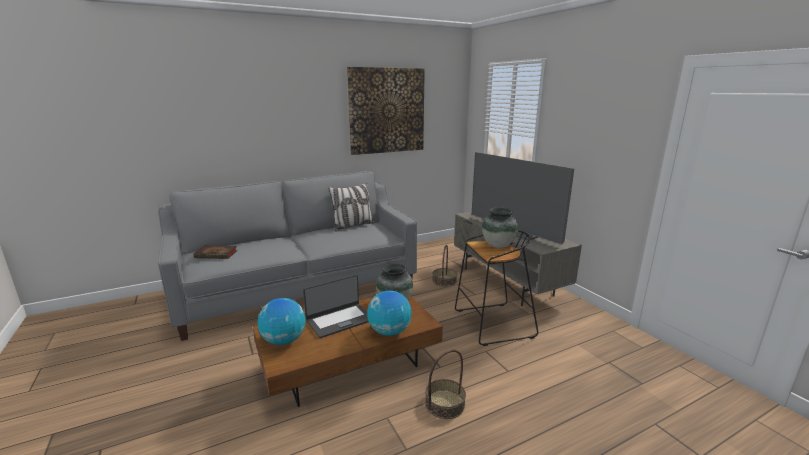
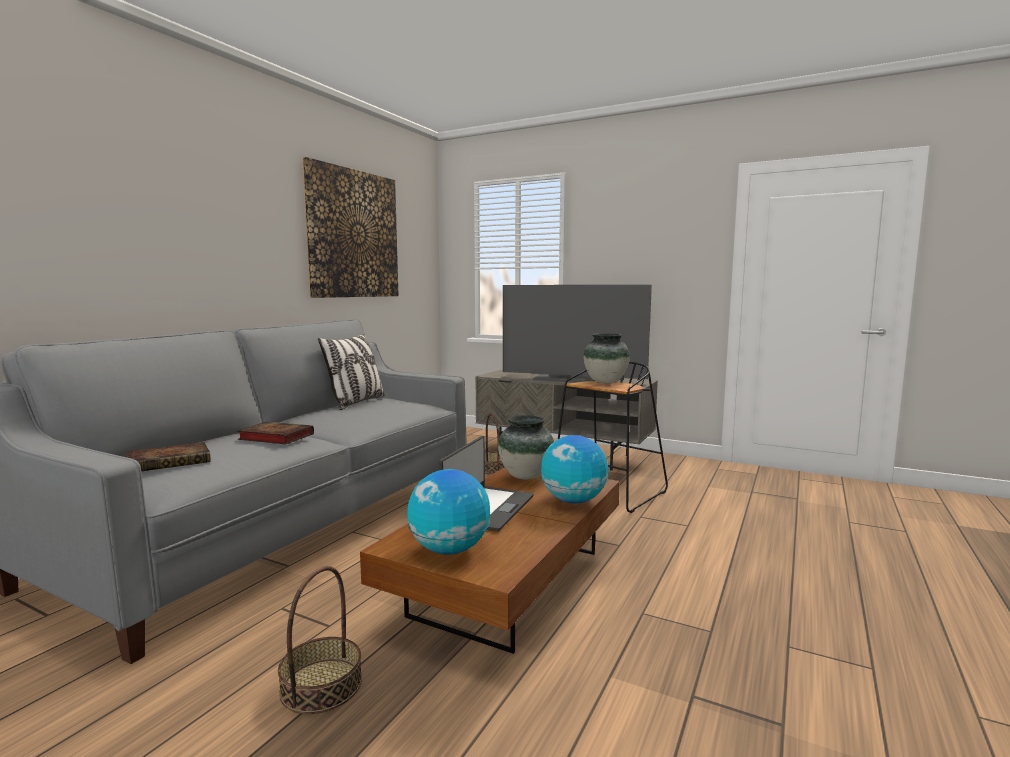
camera: 35 degrees left, 10 degrees down
basket [425,350,466,419] -> basket moved to [278,566,362,714]
none -> book [237,422,314,444]

